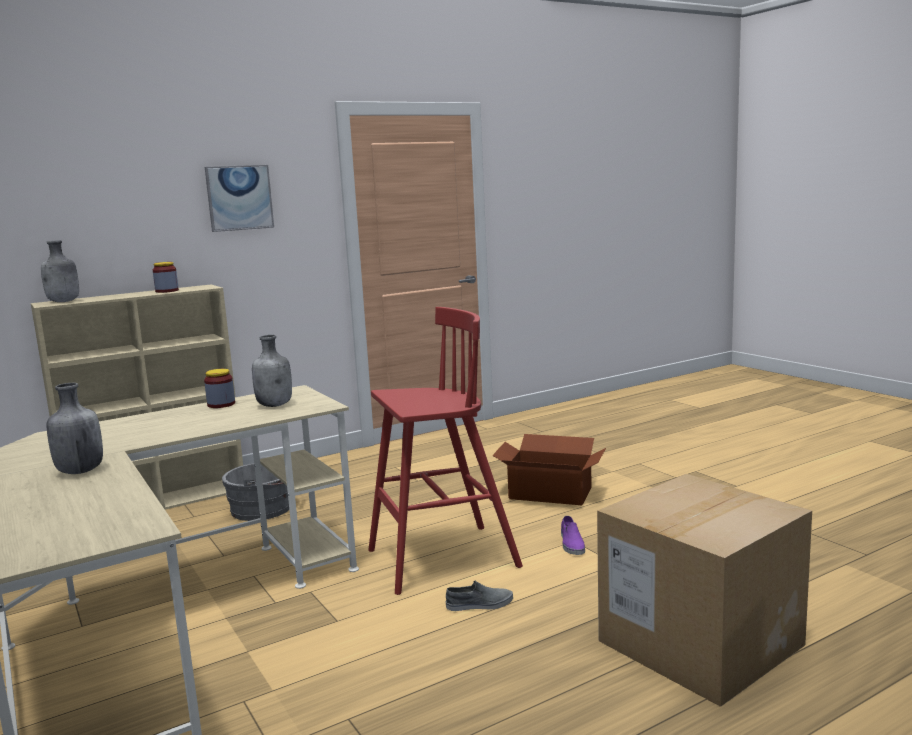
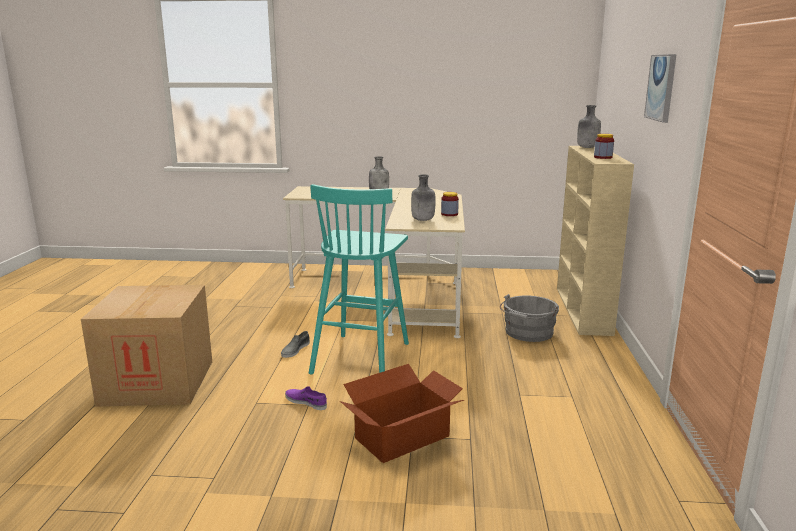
camera: 125 degrees right, 5 degrees up
red stool [368,307,523,595] -> turquoise stool [309,184,409,374]

